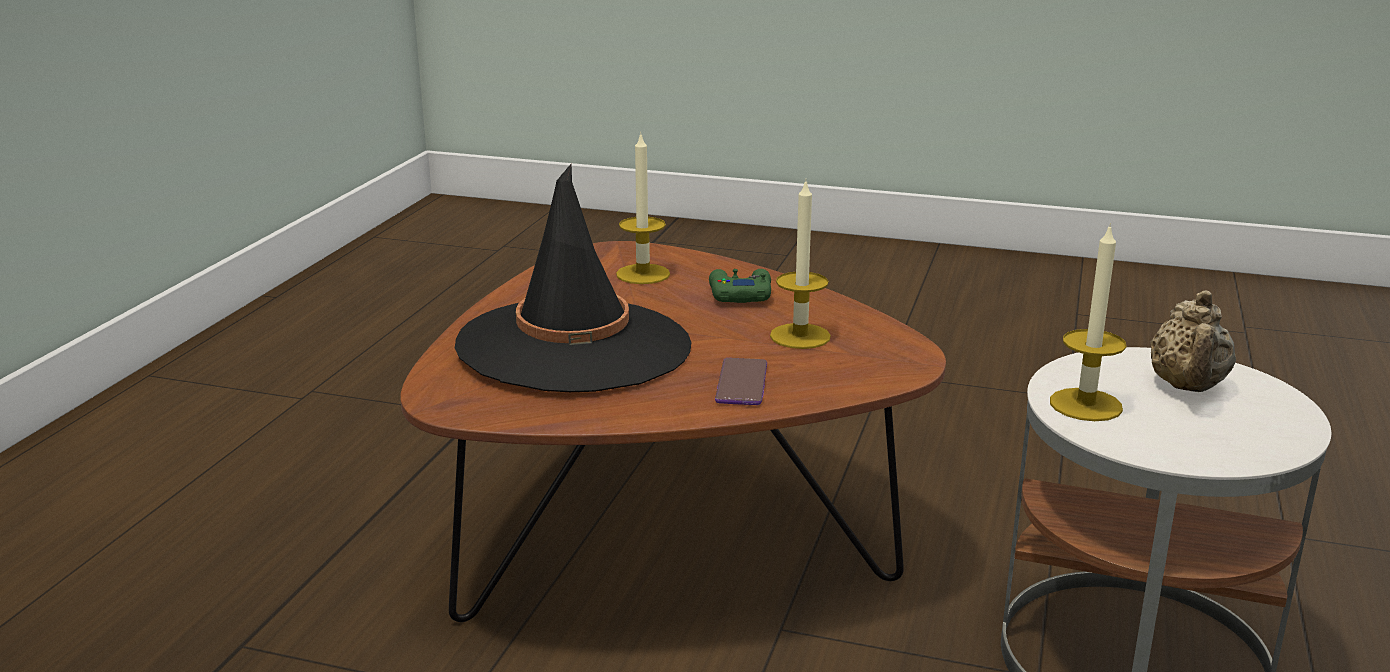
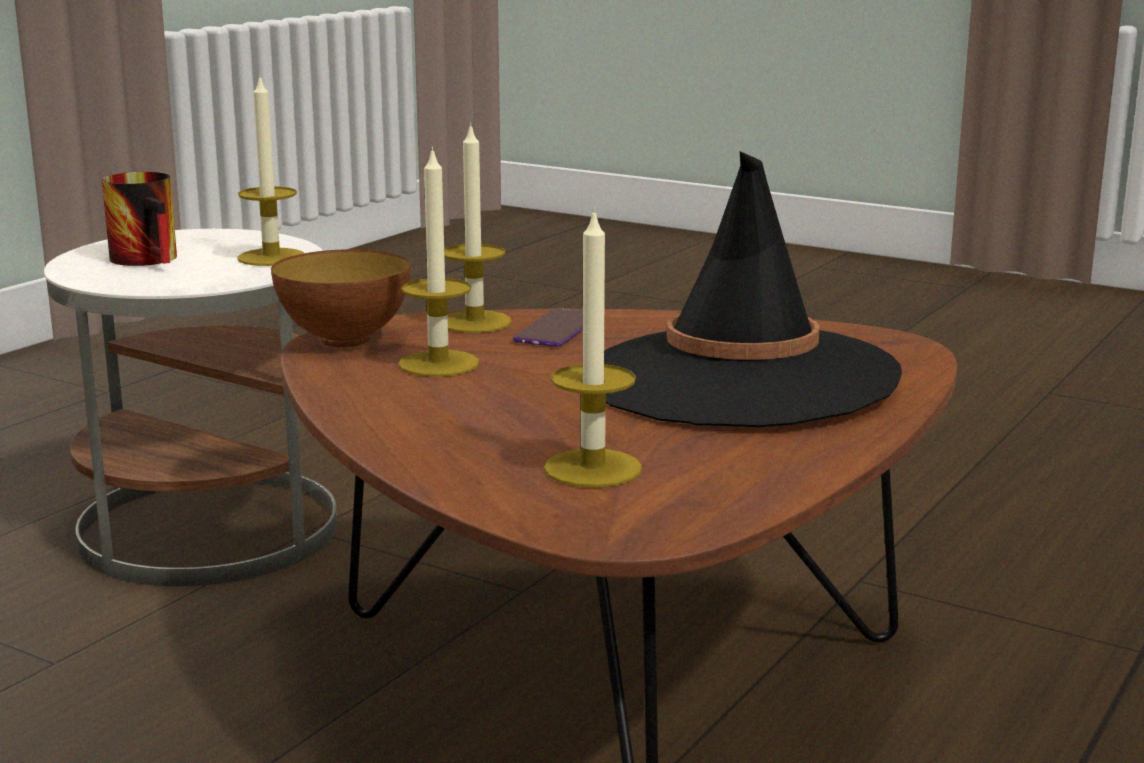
camera: 165 degrees left, 5 degrees down
green game controller [709,269,771,303] -> none
beige teapot [1150,290,1236,392] -> mug [102,172,177,266]
none -> bowl [271,249,411,347]
none -> candle [444,122,512,333]

